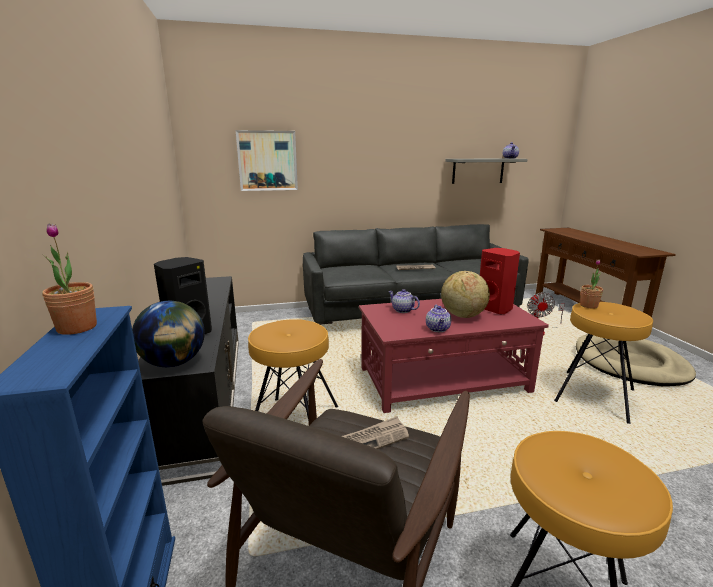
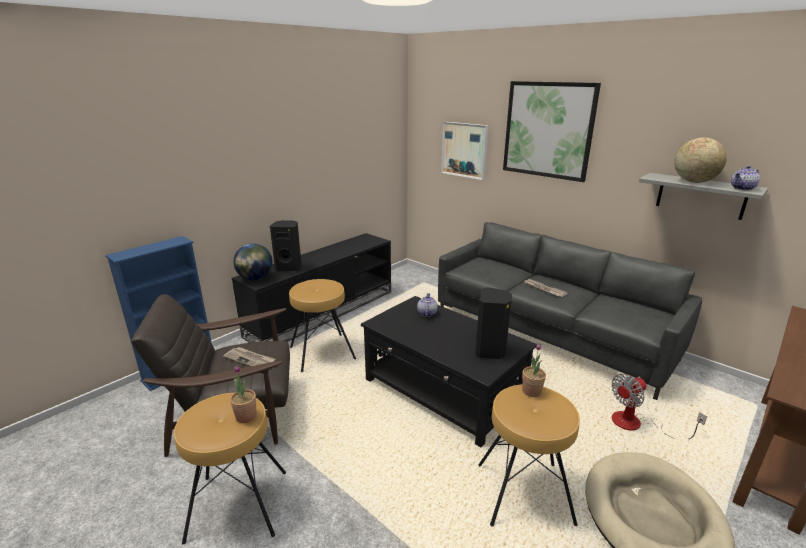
camera: 55 degrees right, 5 degrees up
potted plant [42,223,97,335] -> potted plant moved to [230,365,257,423]
red coffee table [359,299,549,413] -> black coffee table [361,296,537,447]
teapot [426,305,451,332] -> none
globe [441,271,490,318] -> globe moved to [674,137,727,183]
red speaker [480,248,520,314] -> black speaker [475,287,512,359]
none -> picture [503,81,601,182]

